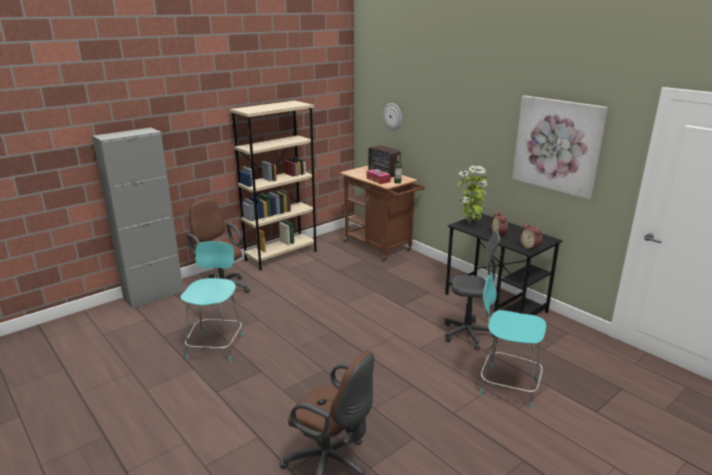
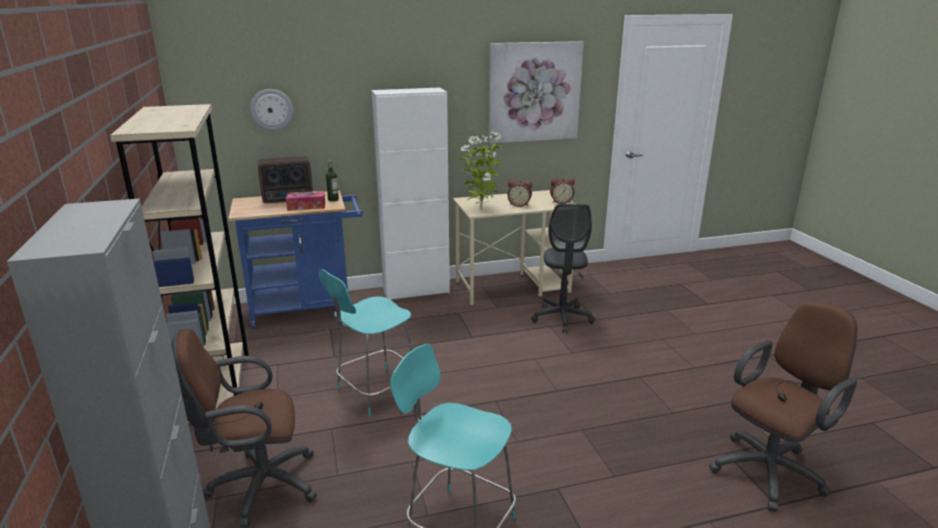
camera: 65 degrees left, 0 degrees up
brown cart [340,166,425,261] -> blue cart [228,190,363,329]
black desk [445,213,562,315] -> beige desk [453,190,575,305]
grey office chair [445,230,500,350] -> grey office chair turned 150 degrees clockwise [532,204,595,333]
turquoise chair [480,274,546,409] -> turquoise chair moved to [319,269,412,416]
none -> white cabinet [372,87,450,300]

